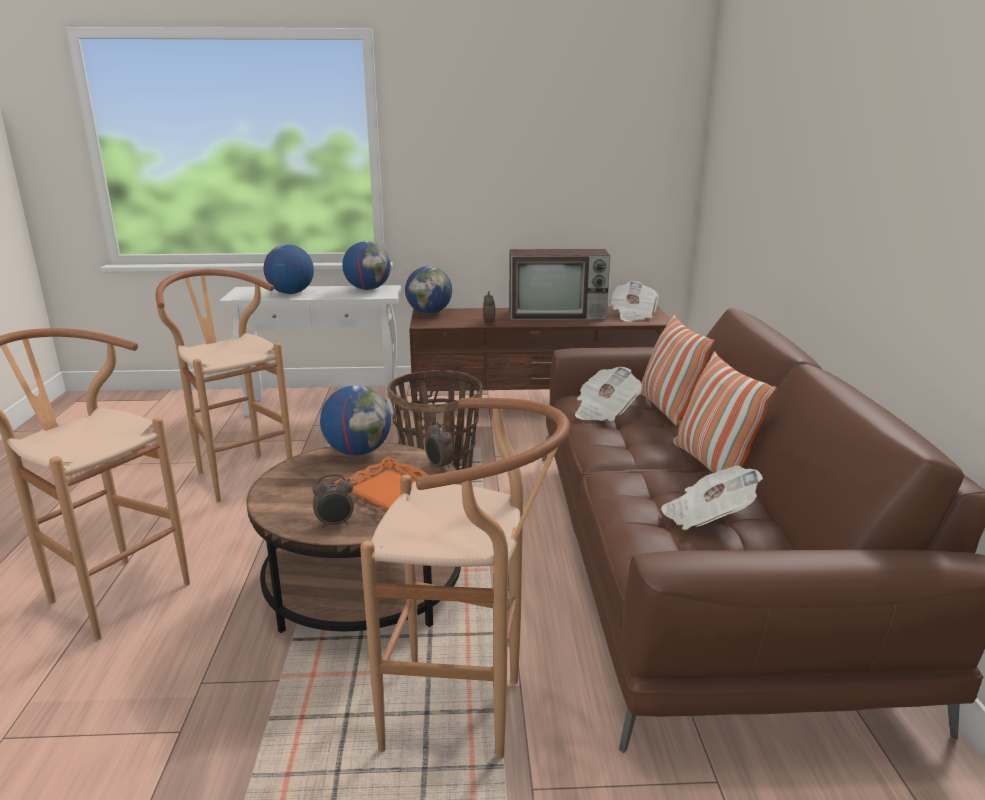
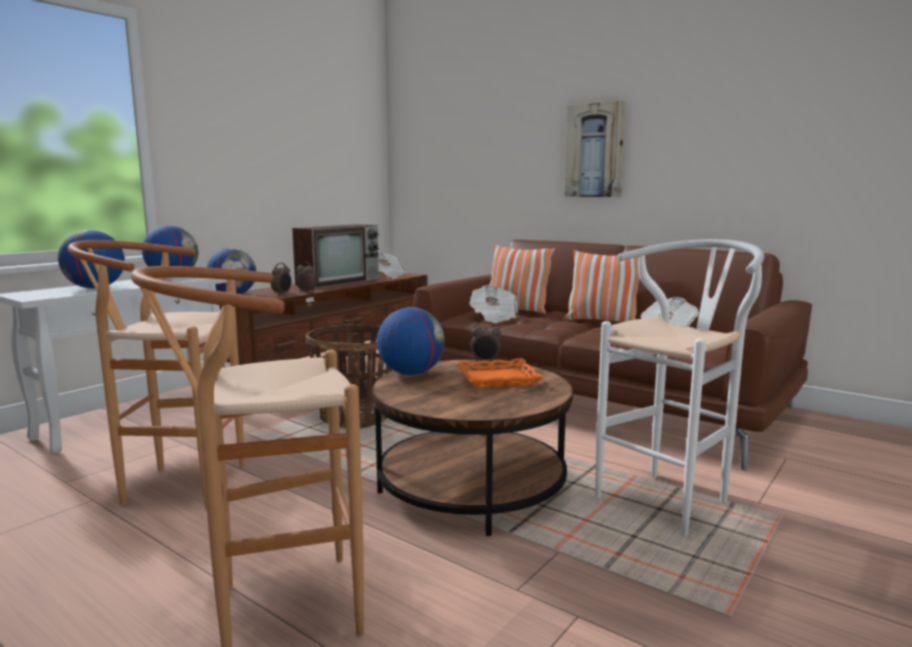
camera: 50 degrees left, 10 degrees down
alarm clock [312,474,354,528] -> alarm clock moved to [270,263,292,295]
brown stool [360,398,570,759] -> white stool [595,239,764,536]
none -> picture [564,101,626,197]

